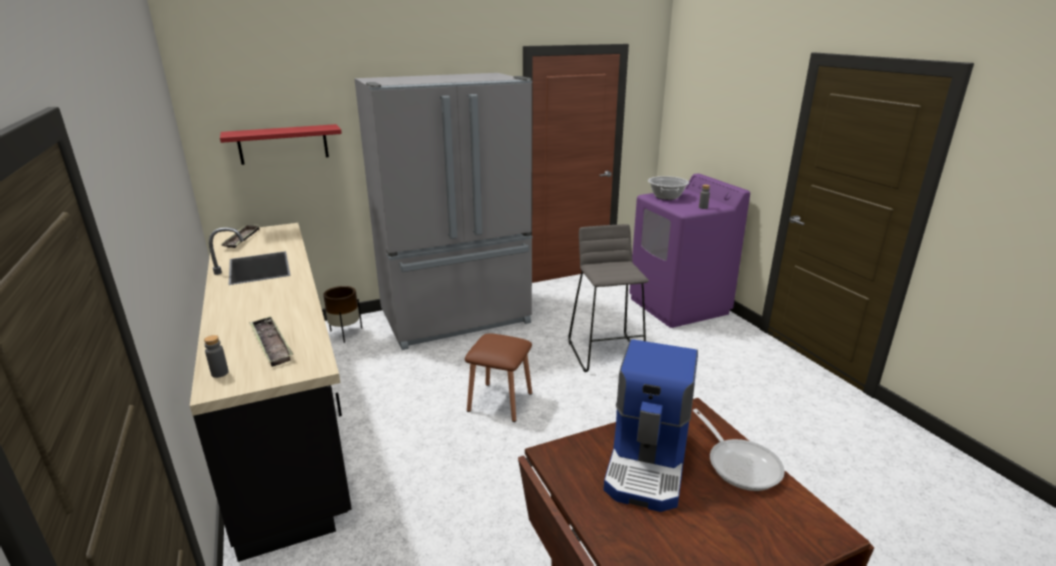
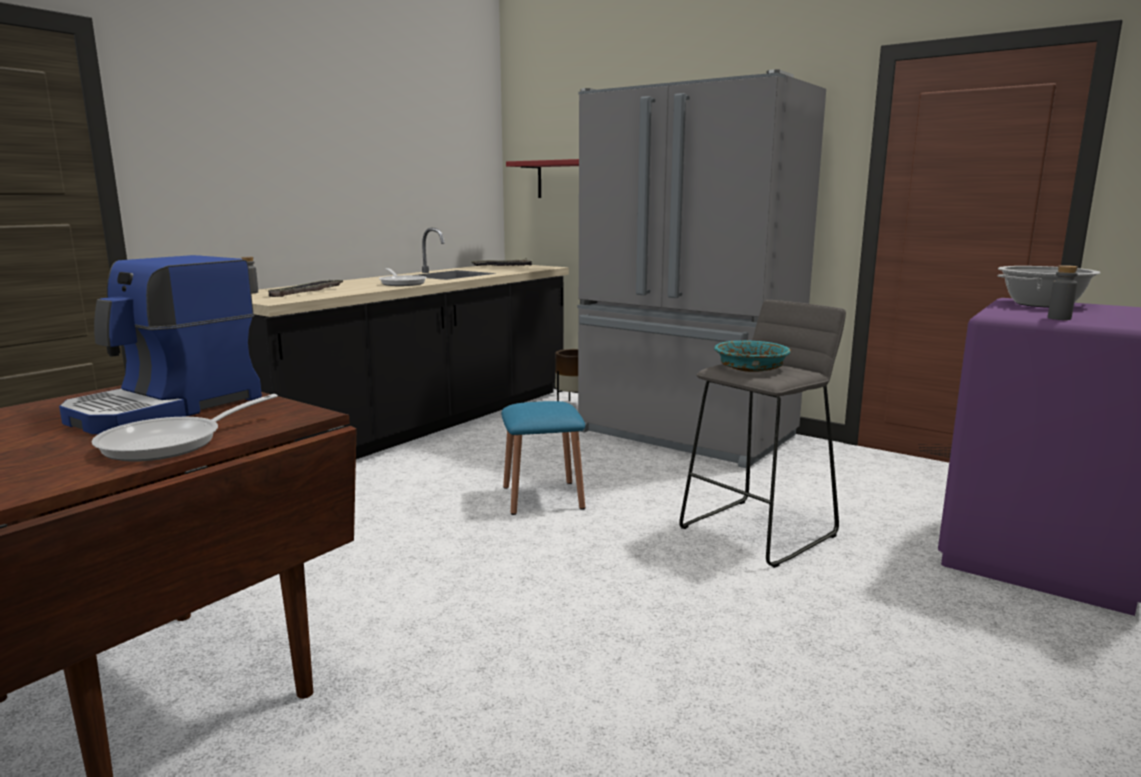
camera: 60 degrees right, 10 degrees down
brown stool [465,333,532,422] -> blue stool [501,401,585,515]
coffee machine [604,339,698,512] -> coffee machine turned 45 degrees counterclockwise [59,255,262,434]
none -> frying pan [379,268,427,286]
none -> turquoise bowl [714,340,791,372]

